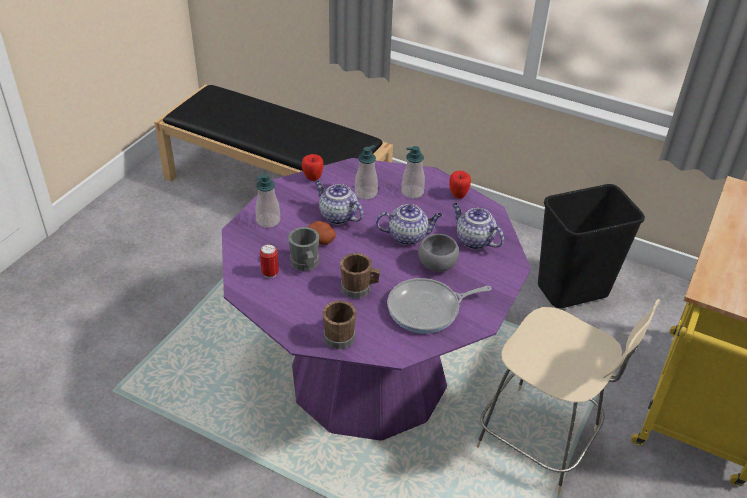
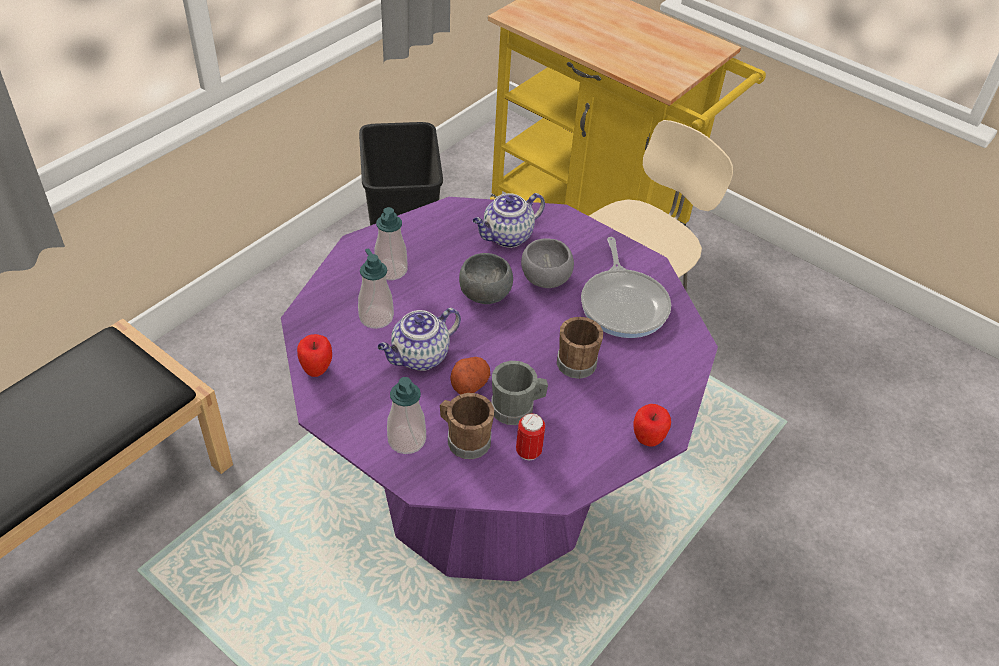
camera: 80 degrees left, 5 degrees up
brown mug [322,301,356,349] -> brown mug moved to [440,393,494,459]
teapot [376,204,442,245] -> grey bowl [459,253,513,304]
apple [449,171,471,199] -> apple moved to [633,404,671,447]

